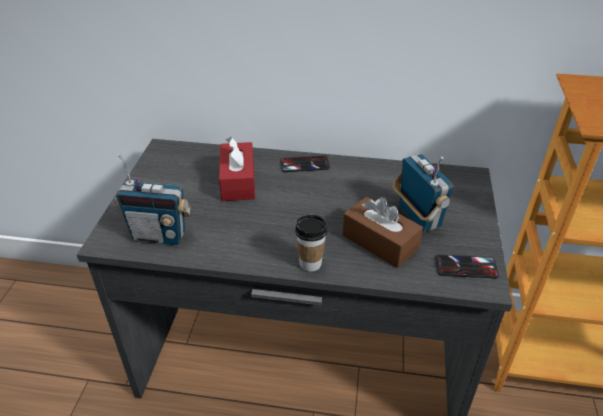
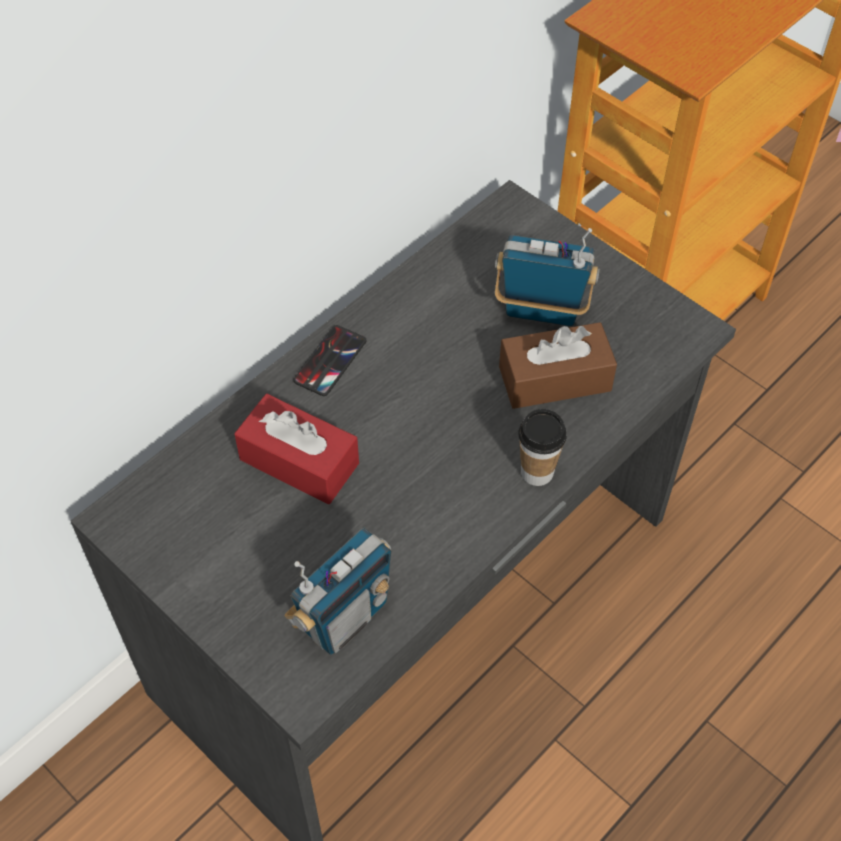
camera: 55 degrees left, 15 degrees up
phone [435,255,499,278] -> none

